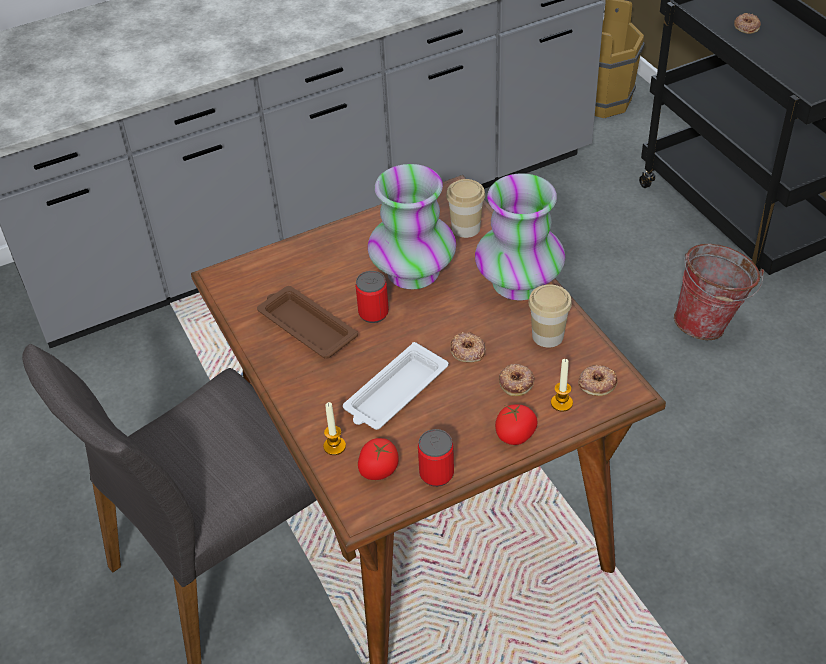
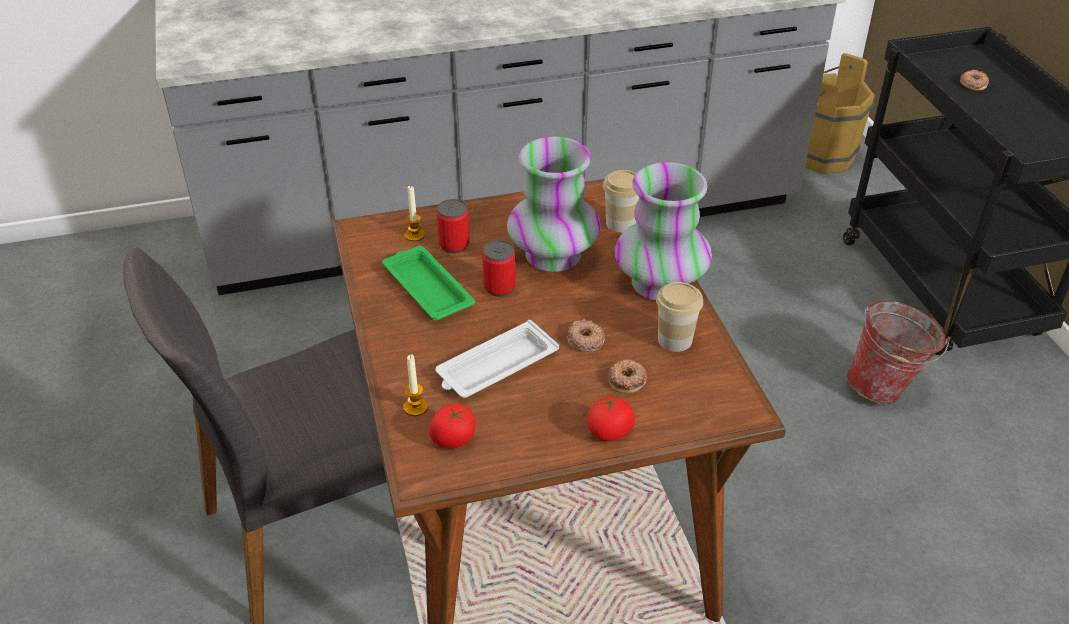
camera: 10 degrees right, 5 degrees down
brown tray [257,286,358,359] -> green tray [382,246,475,321]
can [418,429,454,487] -> can moved to [437,199,470,253]
candle [551,359,573,412] -> candle moved to [405,185,425,241]
donut [578,365,618,396] -> none

